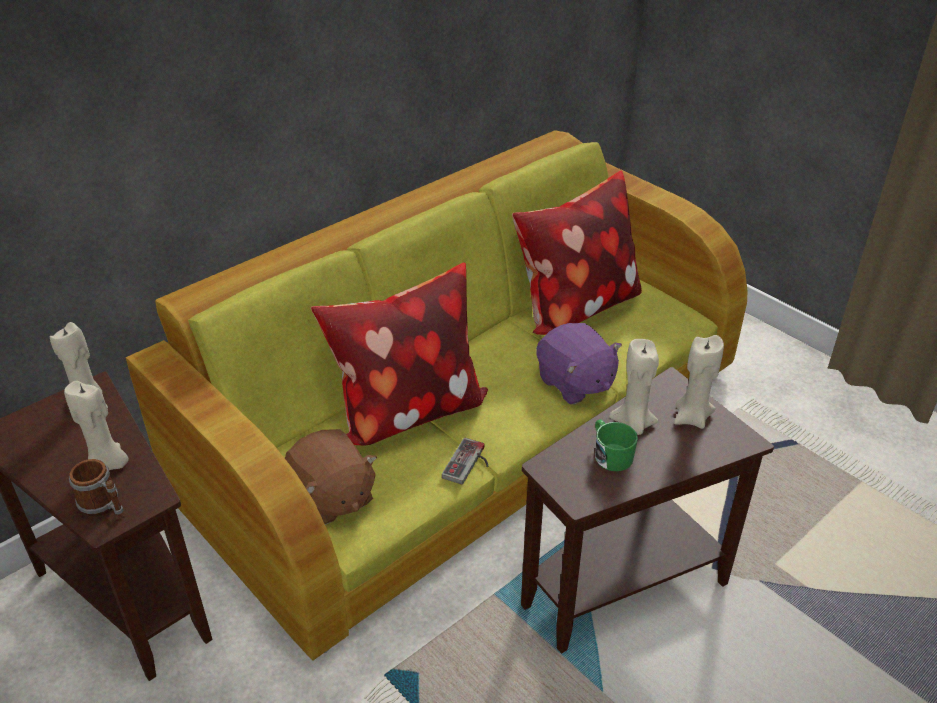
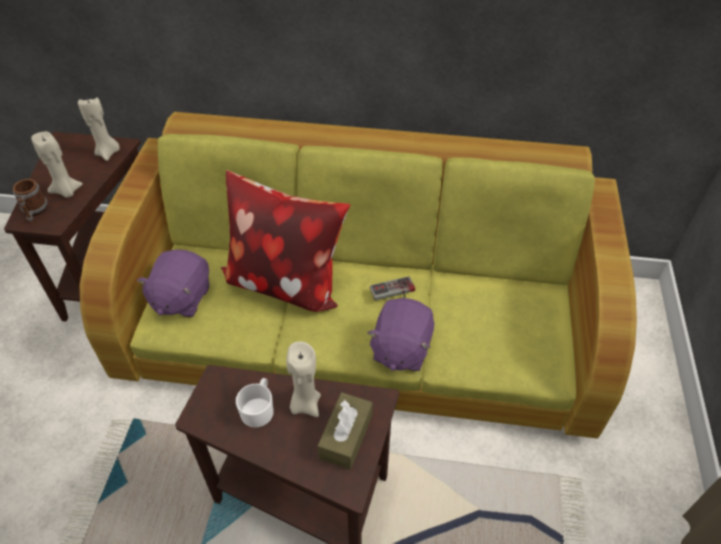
camera: 50 degrees right, 10 degrees up
brown plush toy [285,429,377,525] -> purple plush toy [137,249,210,317]
game controller [442,438,488,485] -> game controller moved to [370,276,415,301]
pillow [512,171,642,335] -> none
green mug [595,419,638,471] -> white mug [236,378,274,428]
beige candle [674,335,724,429] -> brown tissue box [318,392,373,470]

